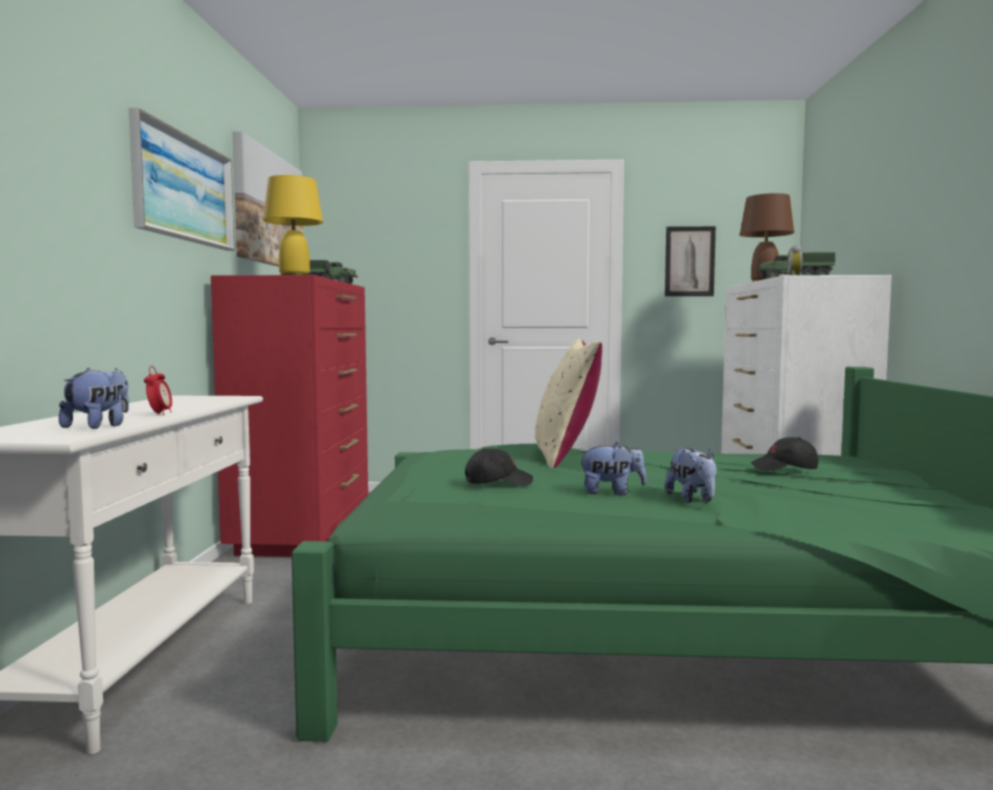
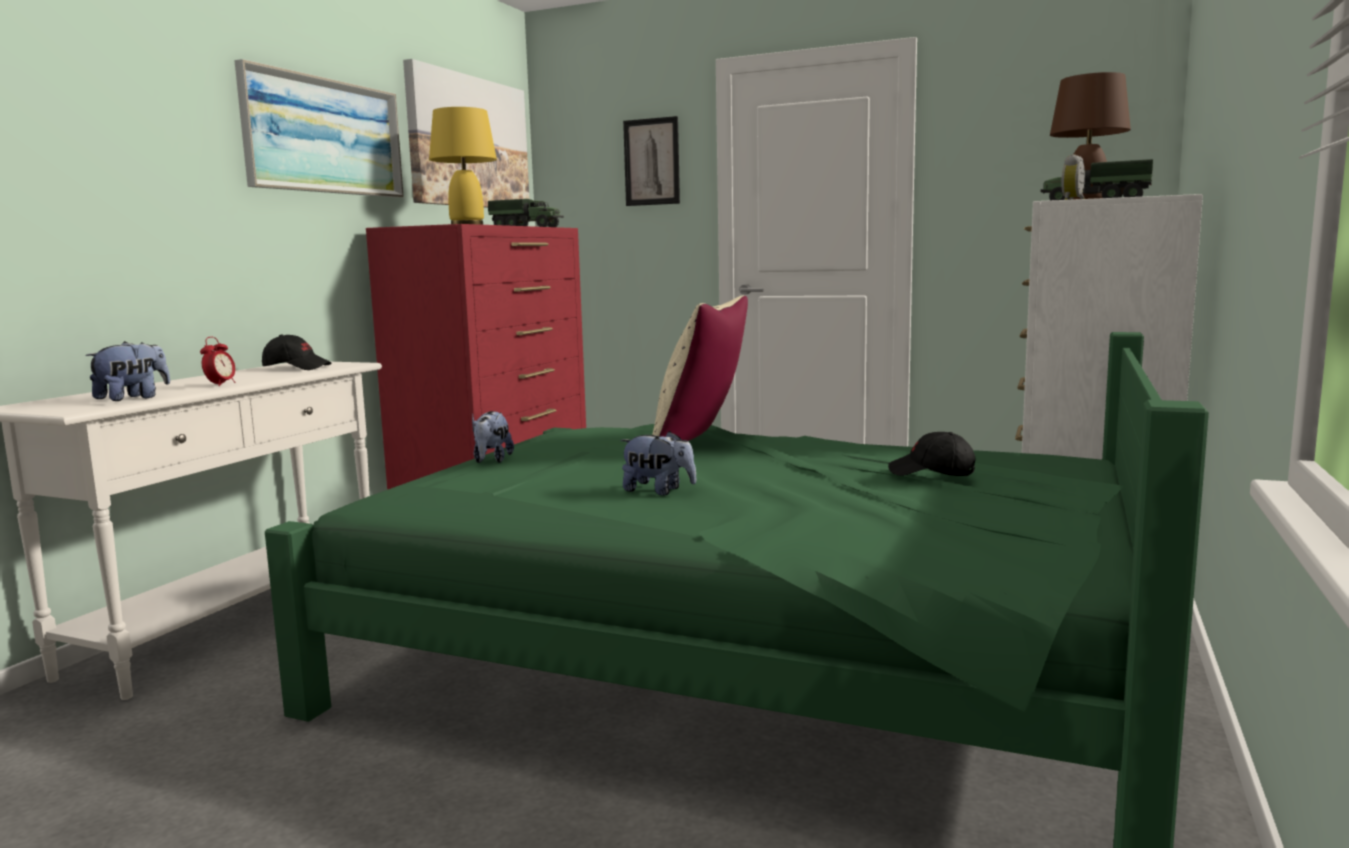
camera: 20 degrees right, 5 degrees up
black cap [465,449,533,486] -> black cap moved to [262,334,331,370]
plush toy [664,448,717,503] -> plush toy moved to [472,411,514,463]
picture [665,226,716,296] -> picture moved to [623,116,680,206]

